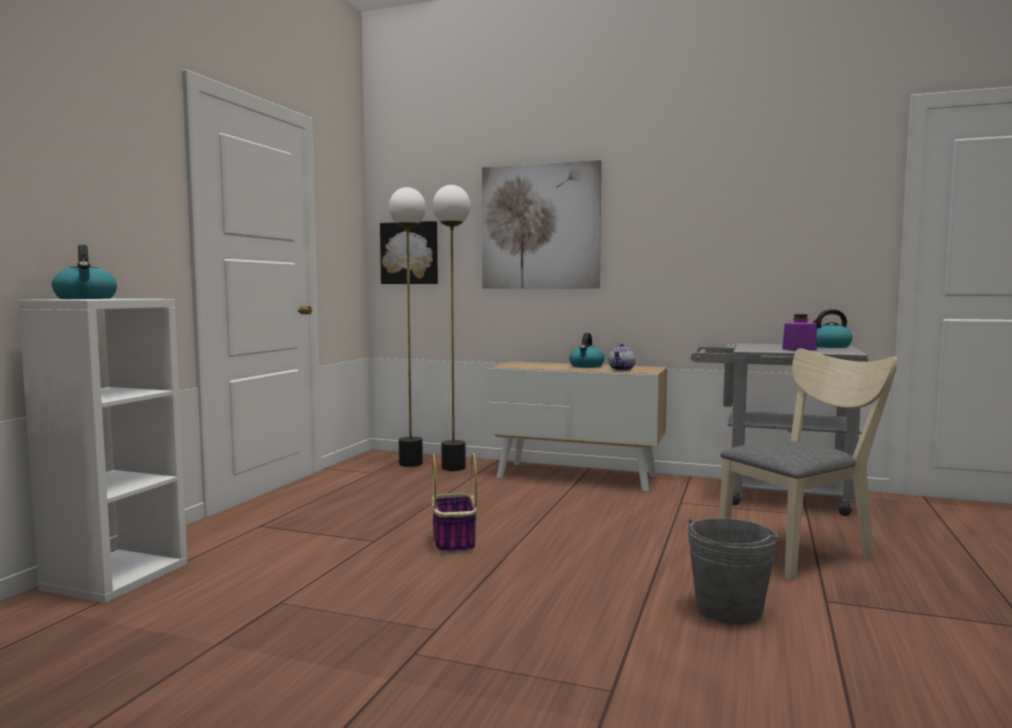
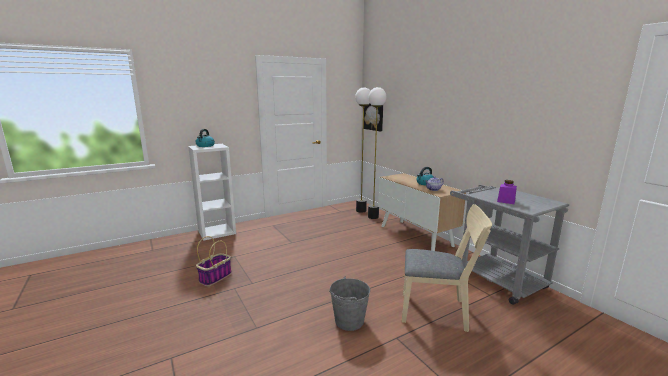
camera: 40 degrees right, 10 degrees up
basket [431,453,477,554] -> basket moved to [196,236,232,286]
picture [482,160,602,288] -> none
kettle [810,309,853,348] -> none

